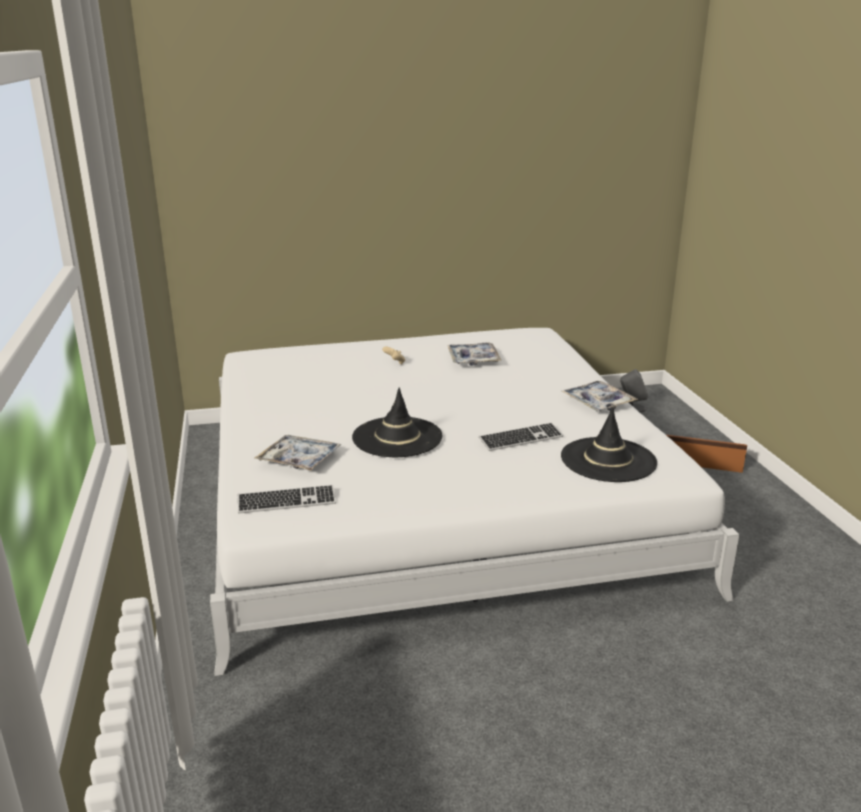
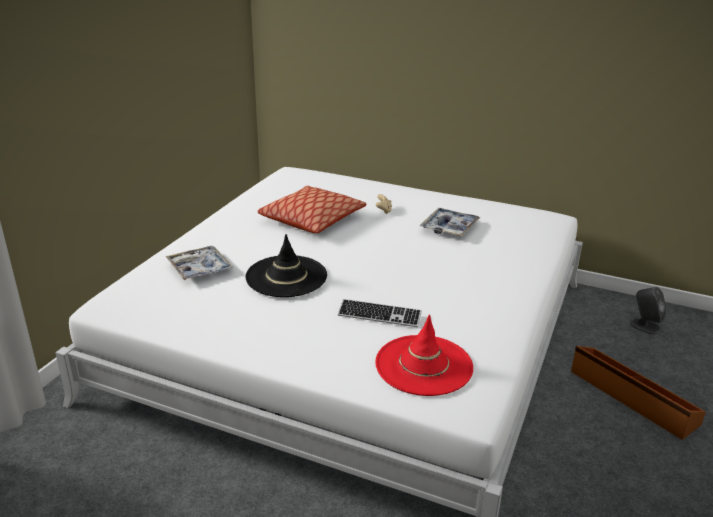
camera: 35 degrees right, 5 degrees up
keyboard [238,485,336,514] -> none
black hat [561,406,657,482] -> red hat [375,314,473,396]
tray [562,381,638,411] -> none
none -> pillow [257,186,367,233]

